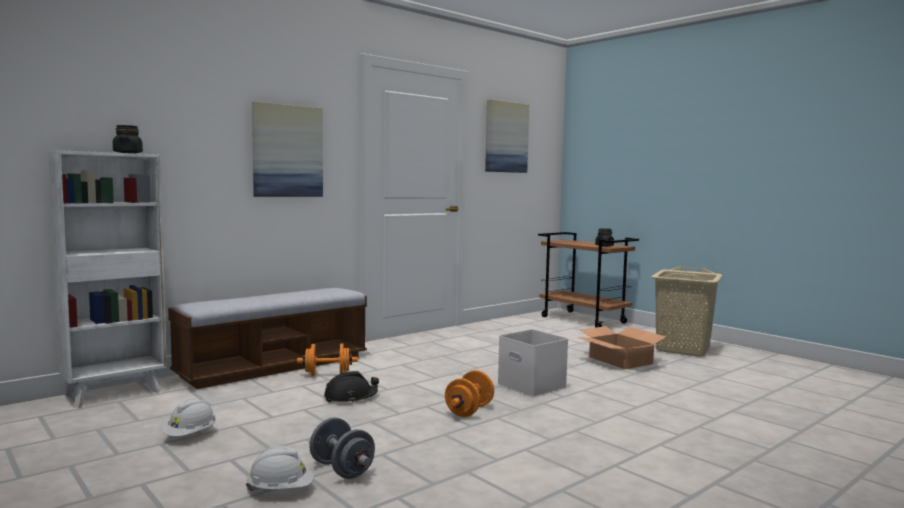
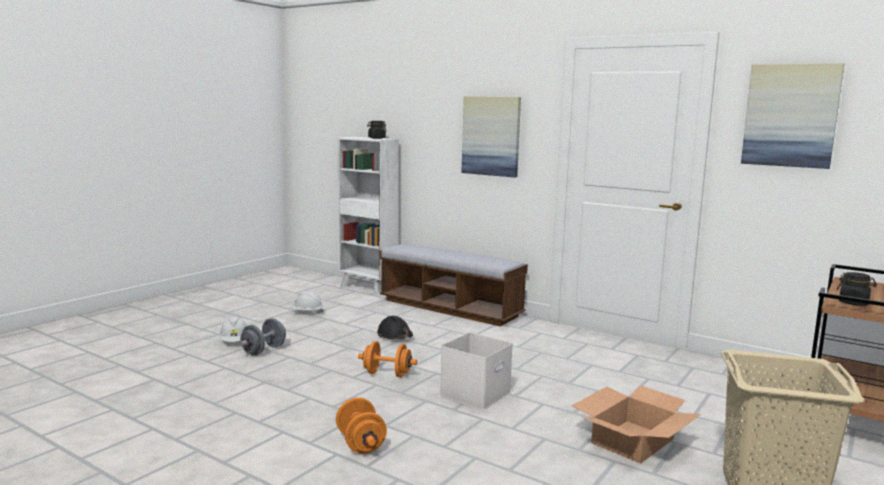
camera: 75 degrees right, 5 degrees up
orange dumbbell [297,344,358,377] -> orange dumbbell moved to [336,397,387,454]

